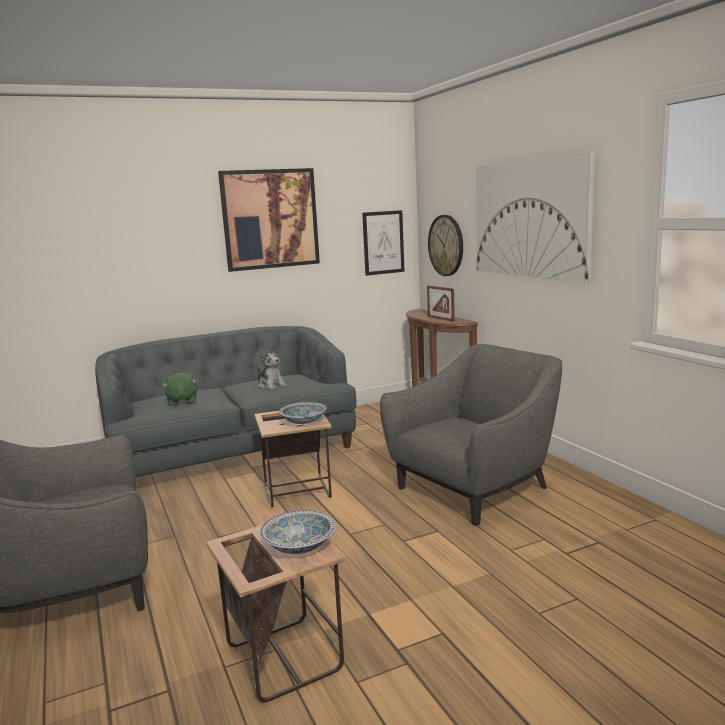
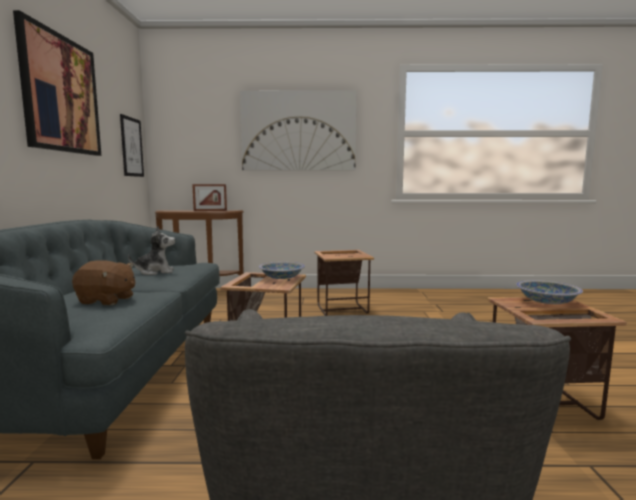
camera: 65 degrees left, 5 degrees down
green plush toy [162,372,197,407] -> brown plush toy [72,261,135,305]
grey armchair [380,344,562,526] -> side table [314,250,374,316]
wall clock [428,215,463,276] -> none

